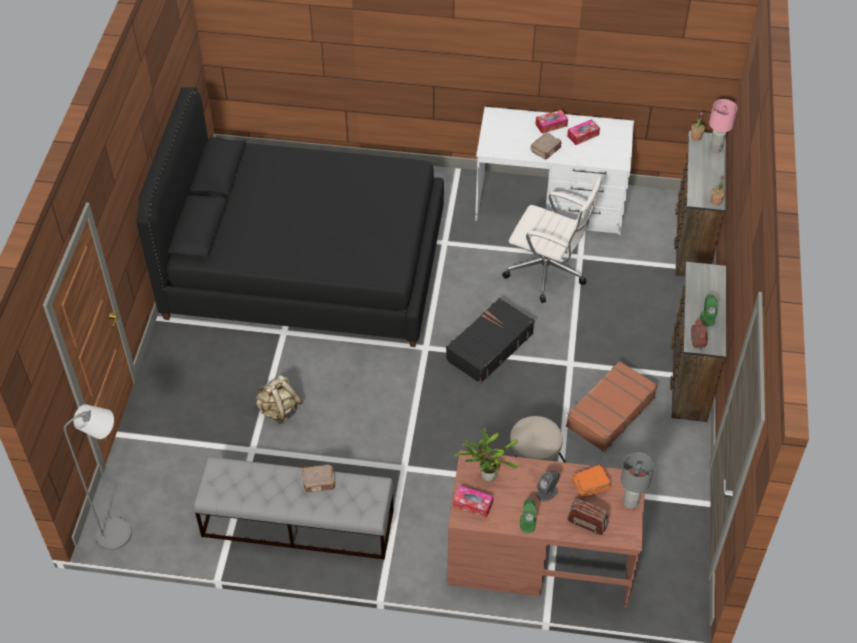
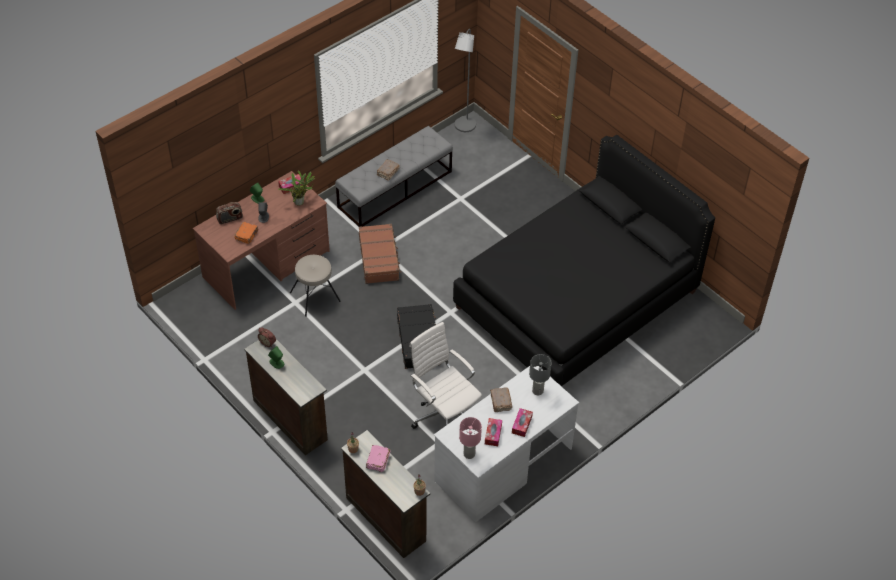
camera: 130 degrees right, 0 degrees up
beige backpack [255,375,302,424] -> none
white office chair [502,177,601,303] -> white office chair turned 75 degrees clockwise [409,322,482,429]
brown suitcase [566,361,658,452] -> brown suitcase moved to [359,224,401,284]
grey table lamp [621,452,654,509] -> grey table lamp moved to [529,354,552,395]
pink table lamp [709,99,737,153] -> pink table lamp moved to [459,417,482,459]
none -> pink book [366,445,390,472]

